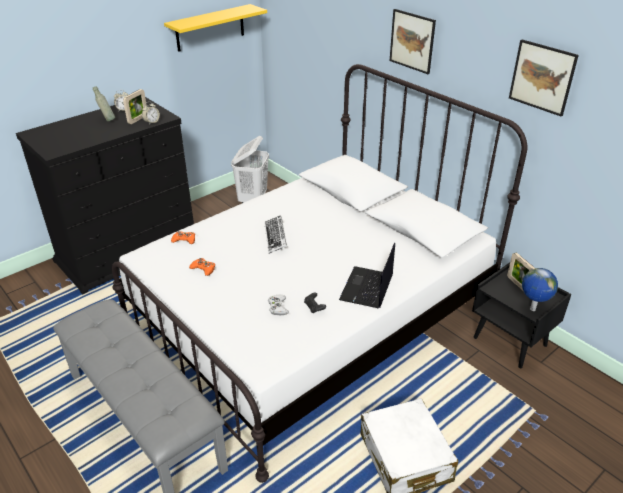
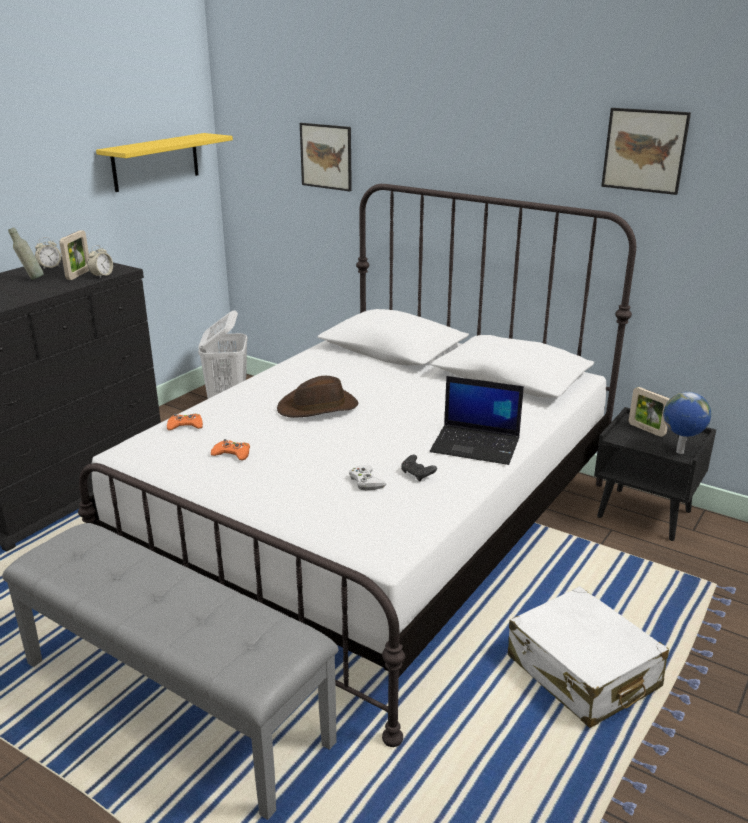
camera: 15 degrees left, 10 degrees down
keyboard [264,215,287,254] -> brown hat [277,376,359,418]
laptop [339,242,395,308] -> laptop turned 75 degrees counterclockwise [430,376,524,465]
picture [390,9,436,74] -> picture moved to [300,123,352,191]

